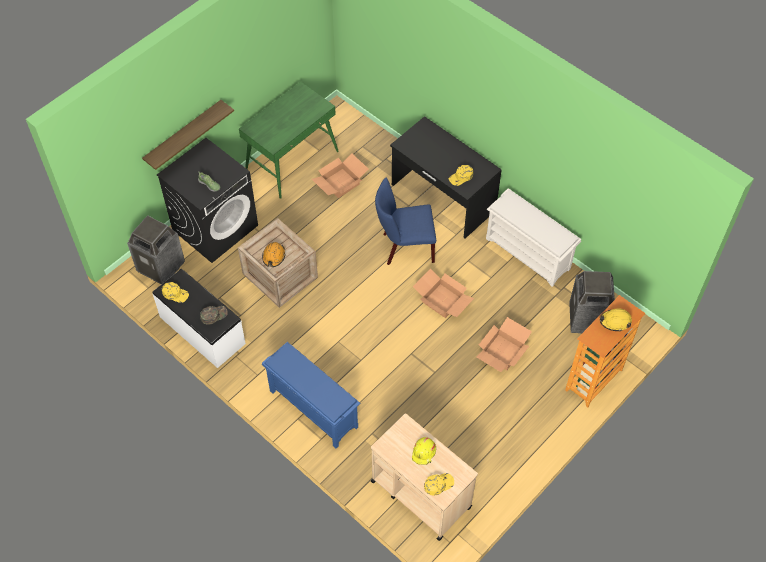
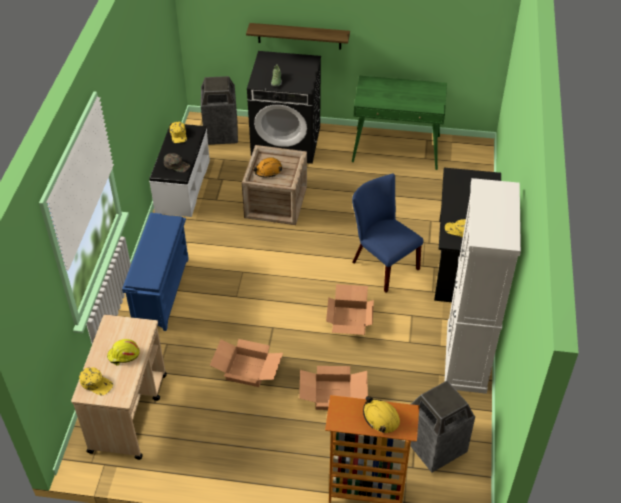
camera: 55 degrees right, 10 degrees down
cardboard box [312,154,368,198] -> cardboard box moved to [210,339,283,387]
white shoe rack [486,188,581,287] -> white cabinet [445,178,521,394]

